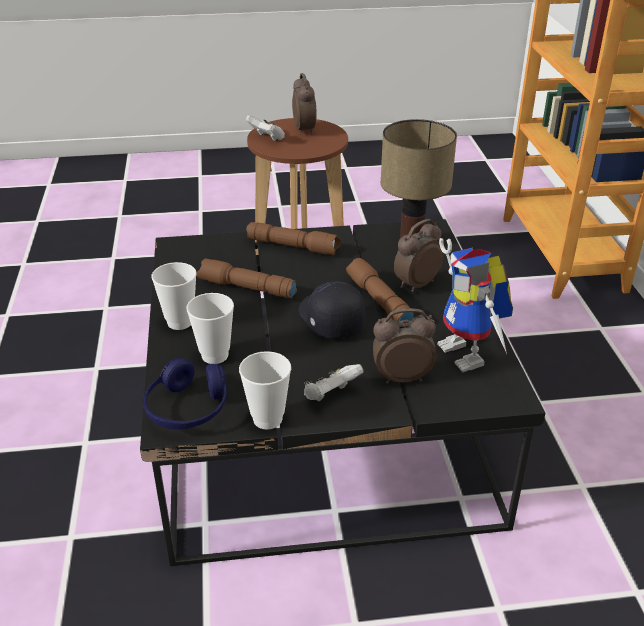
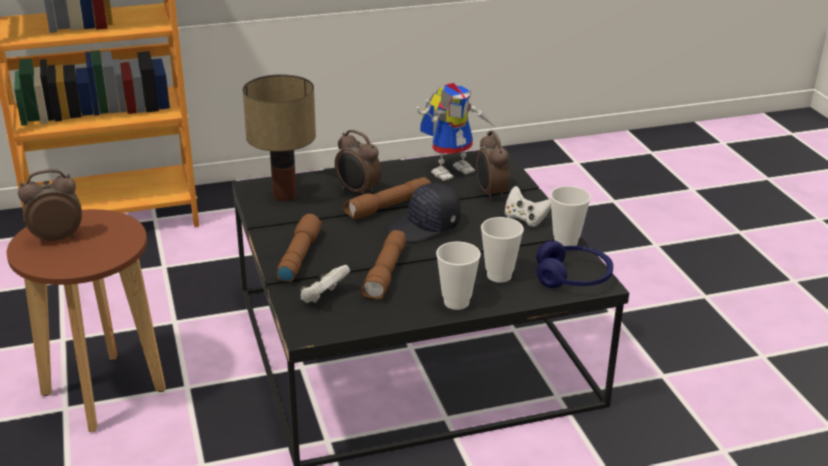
camera: 100 degrees left, 5 degrees down
white game controller [246,115,285,141] -> white game controller moved to [300,265,350,303]

